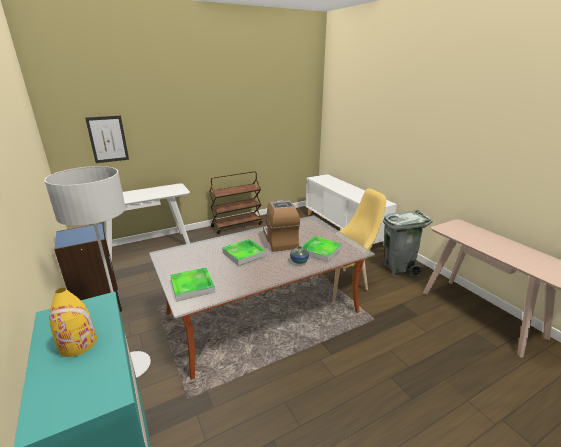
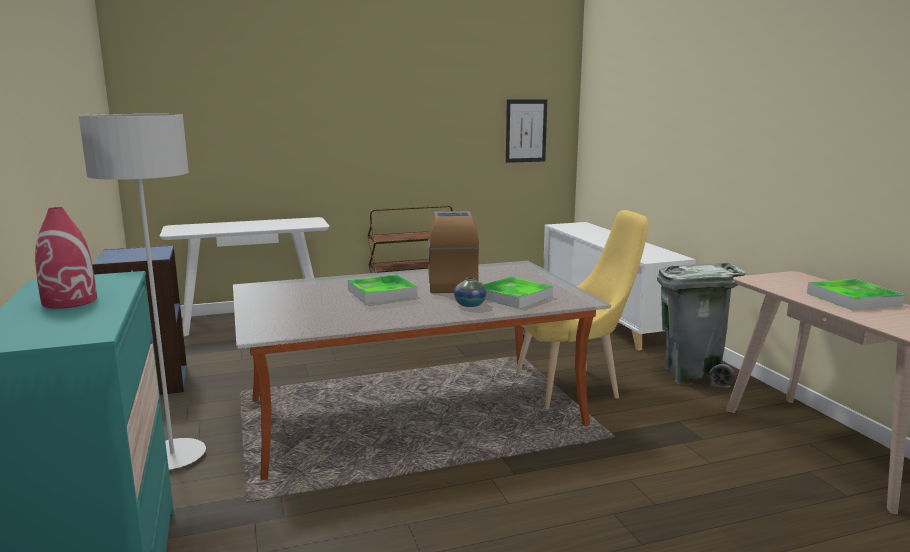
camera: 10 degrees right, 10 degrees down
yellow vase [49,288,97,357] -> red vase [35,207,97,309]
picture [85,116,129,163] -> picture moved to [506,99,547,163]
tray [170,267,215,302] -> tray moved to [807,279,905,310]

